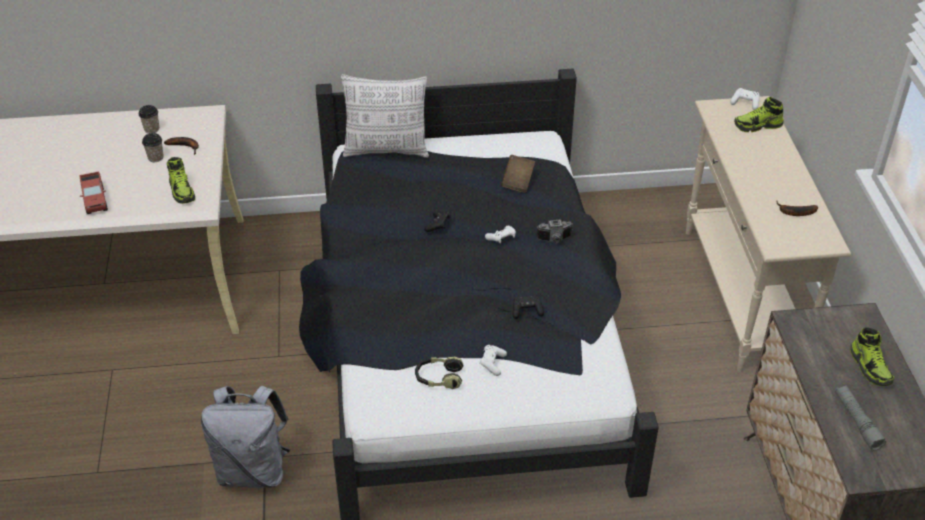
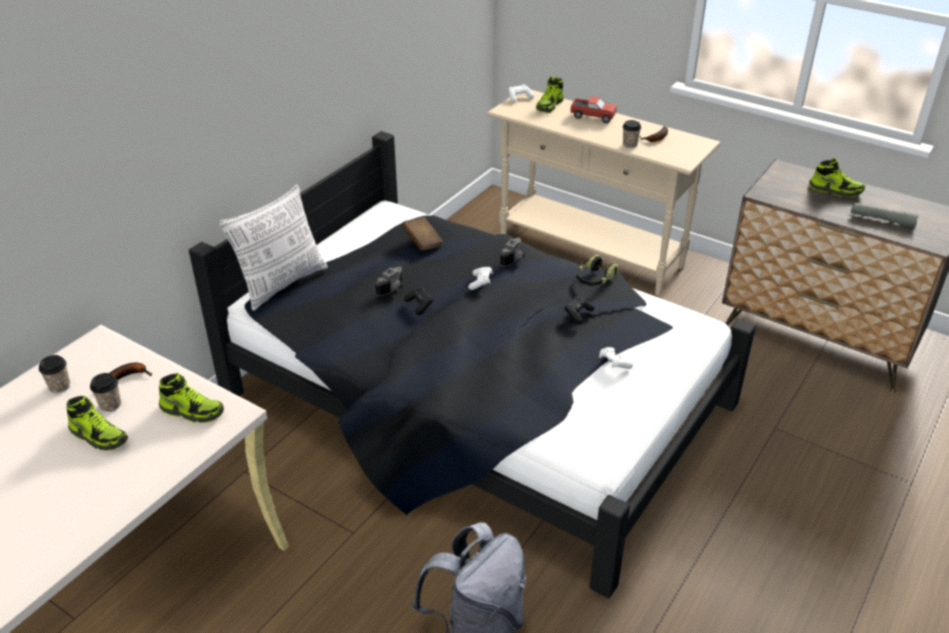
camera: 50 degrees left, 5 degrees down
toy truck [79,171,108,214] -> toy truck moved to [570,96,617,123]
headphones [415,356,464,389] -> headphones moved to [576,255,619,286]
none -> shoe [66,396,128,451]
none -> camera [375,266,403,296]
none -> cup [623,120,641,148]

